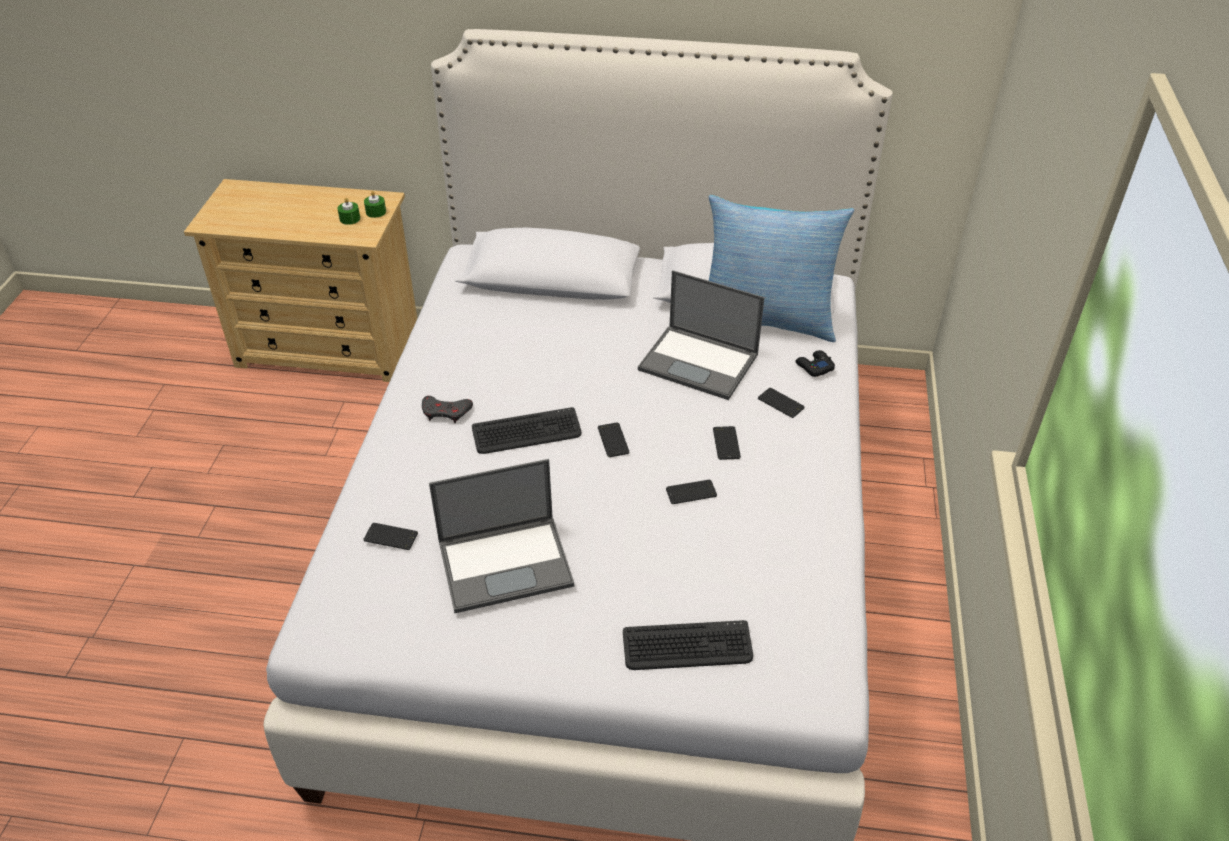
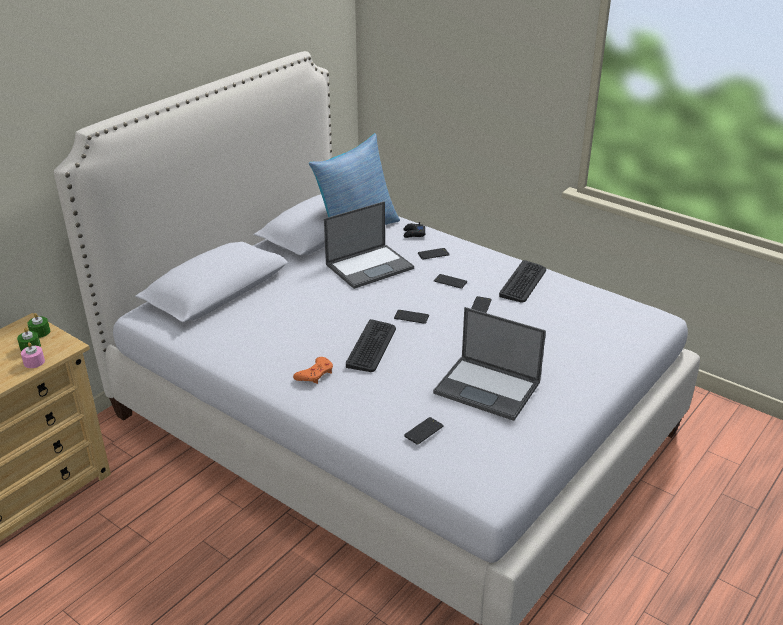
camera: 60 degrees left, 10 degrees down
grey game controller [422,396,473,423] -> orange game controller [293,357,333,384]
laptop [429,459,574,613] -> laptop turned 105 degrees clockwise [433,307,546,421]
keyboard [623,620,753,670] -> keyboard moved to [499,260,546,303]
none -> pink candle [21,342,45,368]

